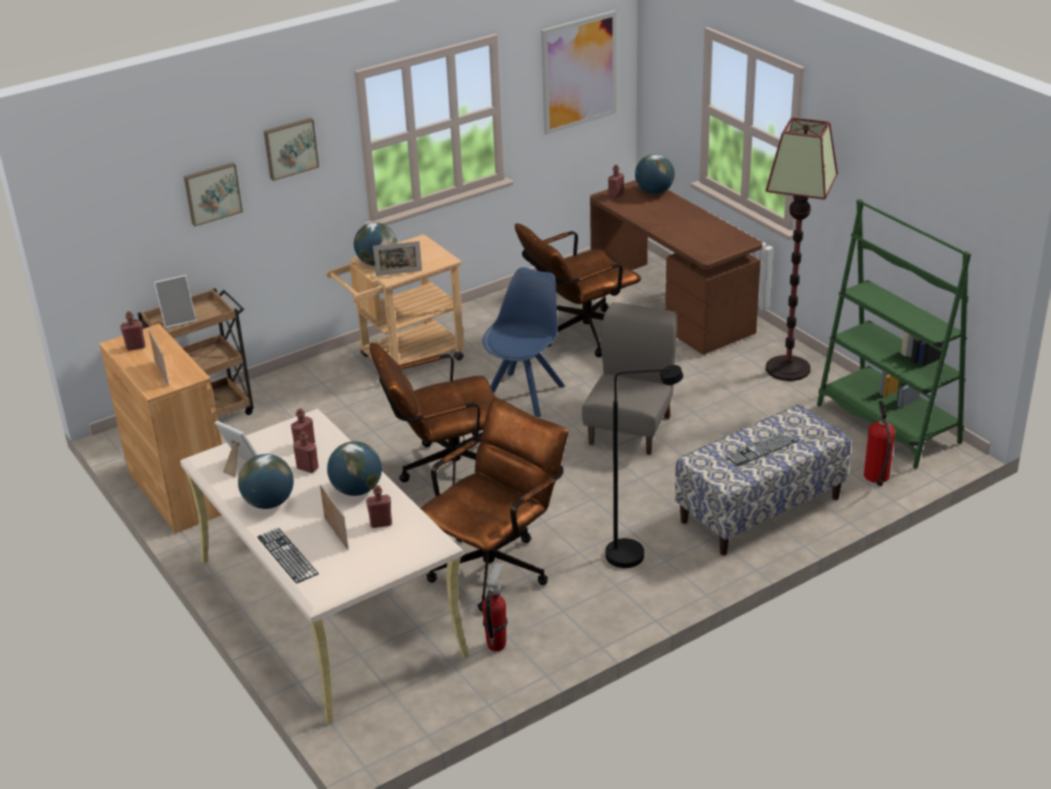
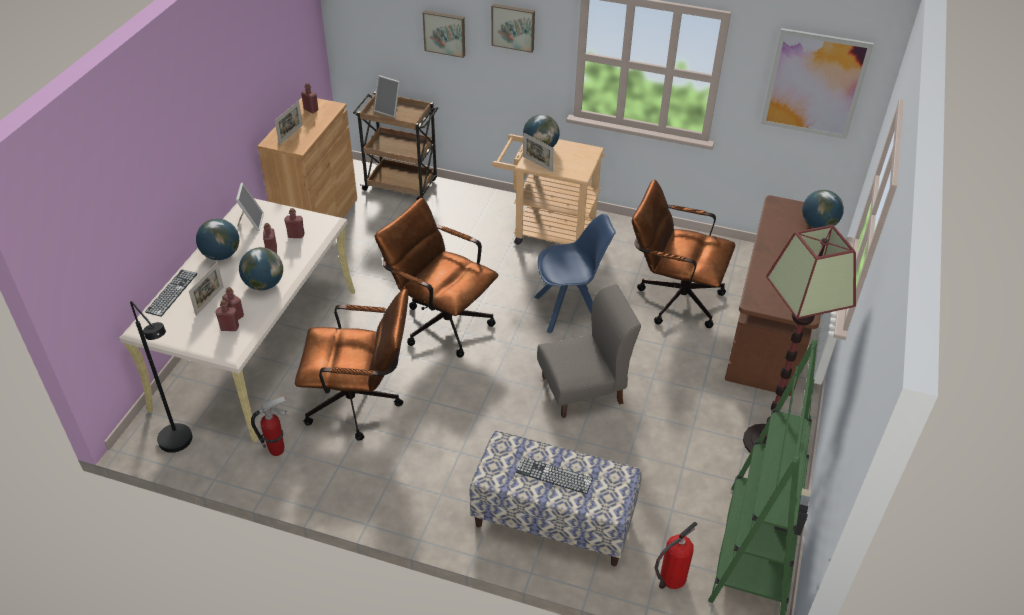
camera: 50 degrees right, 10 degrees up
black floor lamp [605,365,683,568] -> black floor lamp moved to [130,301,192,453]
red bottle [608,165,624,199] -> red bottle moved to [215,300,239,331]

